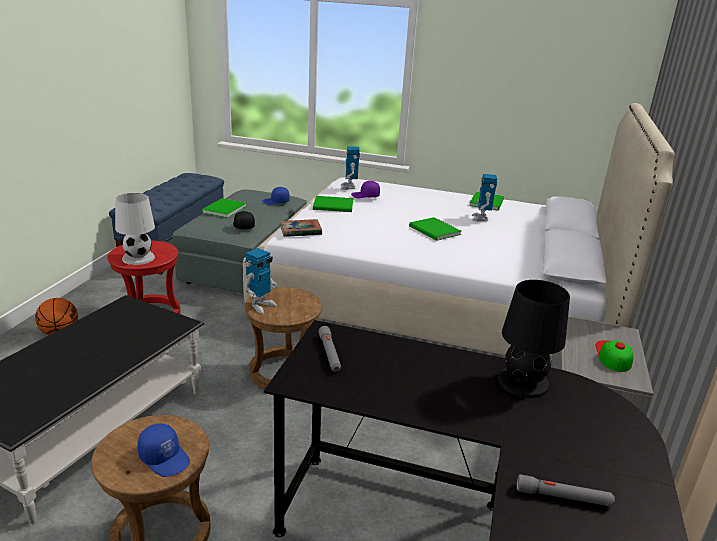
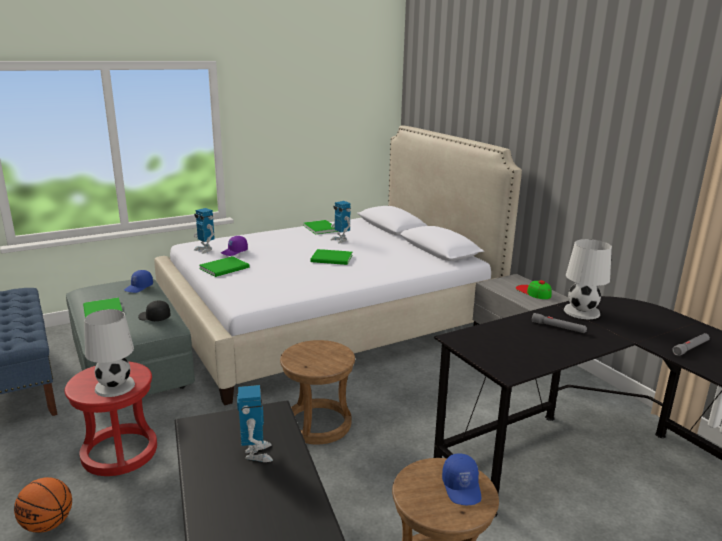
camera: 45 degrees left, 5 degrees down
blue cap [137,424,190,477] -> blue cap turned 90 degrees clockwise [442,453,481,505]
toy robot [245,248,277,314] -> toy robot moved to [237,385,273,462]
book [280,219,322,237] -> none
grey flashlight [318,326,341,372] -> grey flashlight moved to [532,313,587,333]
black table lamp [498,280,570,398] -> white table lamp [564,239,612,319]

